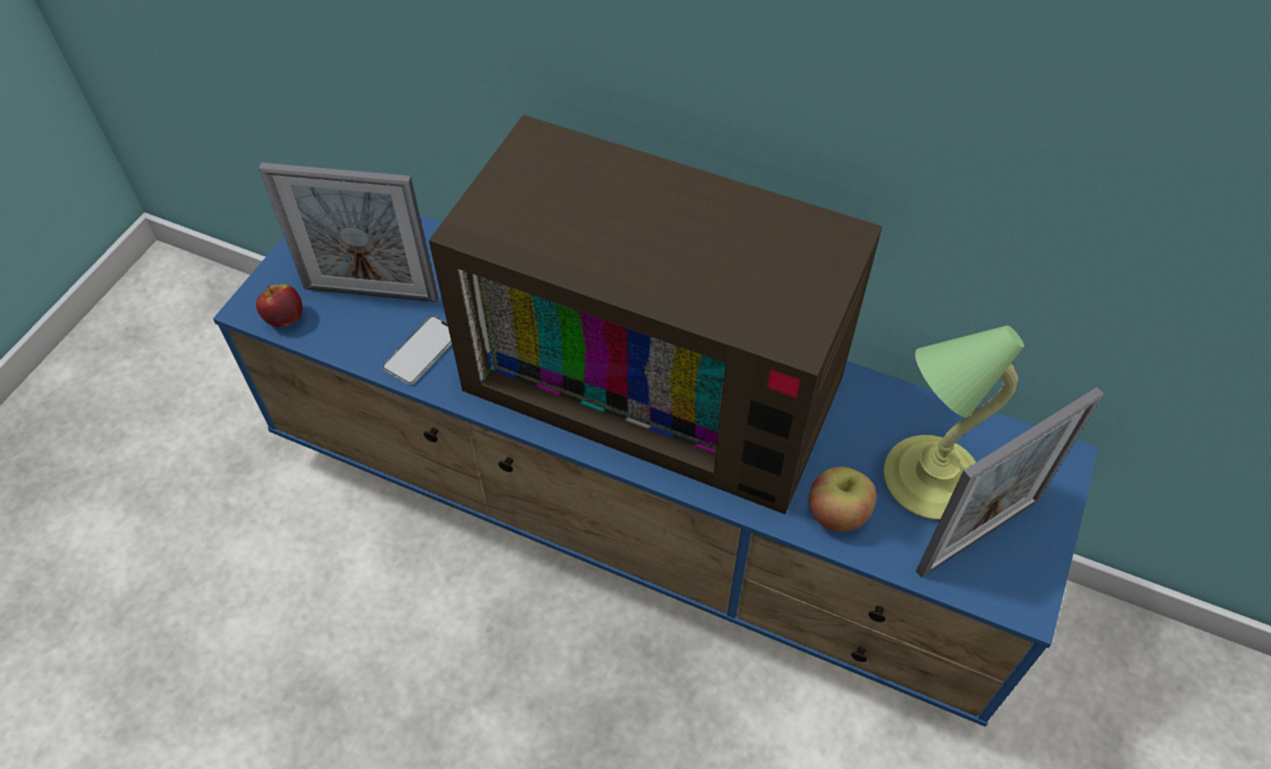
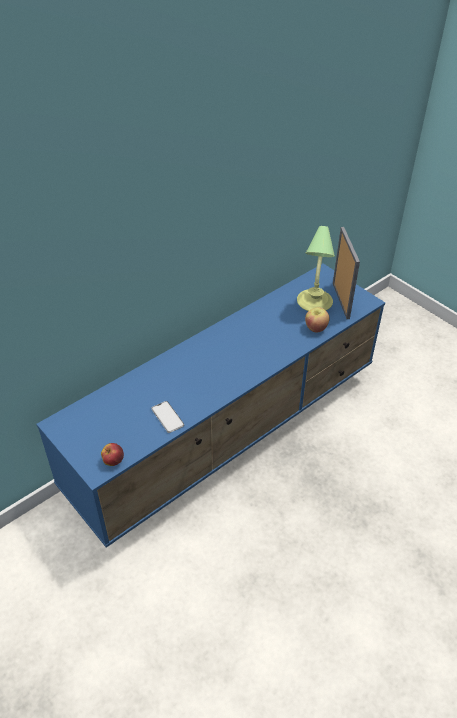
camera: 65 degrees left, 10 degrees down
picture frame [259,162,438,302] -> none
television [429,115,882,514] -> none

